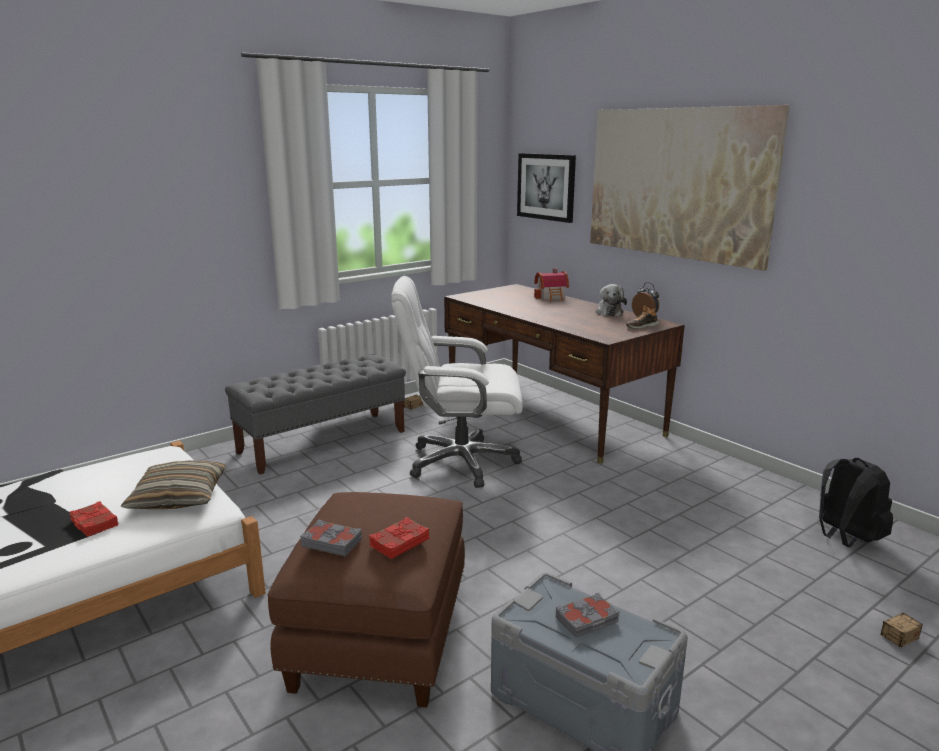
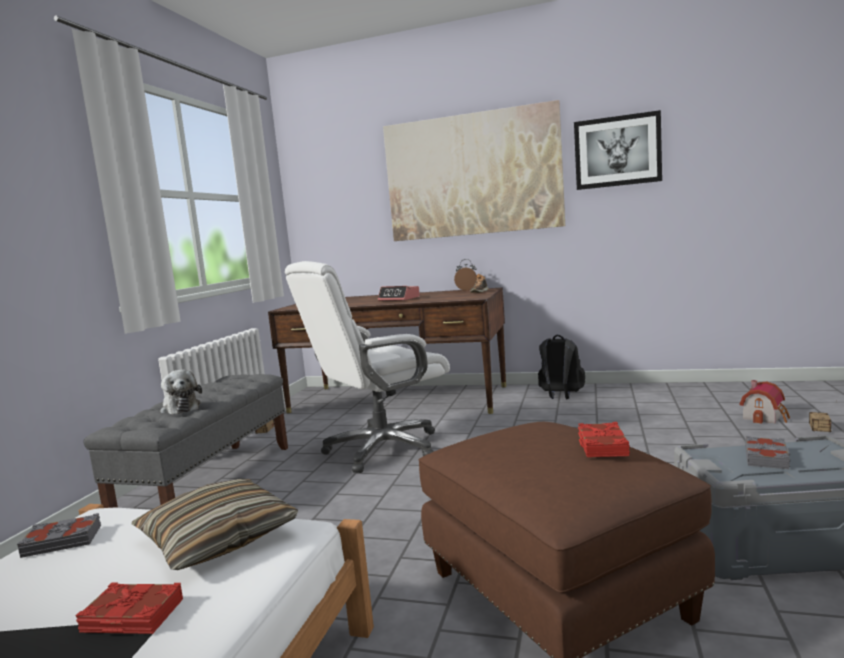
camera: 35 degrees left, 10 degrees down
grey book [300,520,362,556] -> grey book moved to [17,513,101,558]
picture [517,153,576,223] -> picture moved to [574,110,662,190]
toy house [534,268,569,301] -> toy house moved to [740,380,790,424]
plush toy [595,284,627,316] -> plush toy moved to [160,370,202,415]
black backpack [819,458,893,547] -> black backpack moved to [538,334,585,399]
none -> alarm clock [378,286,420,301]

